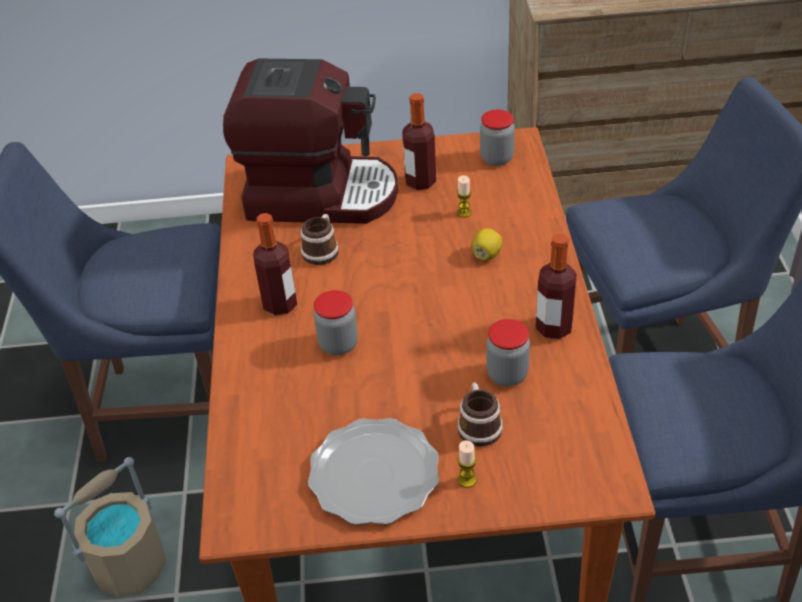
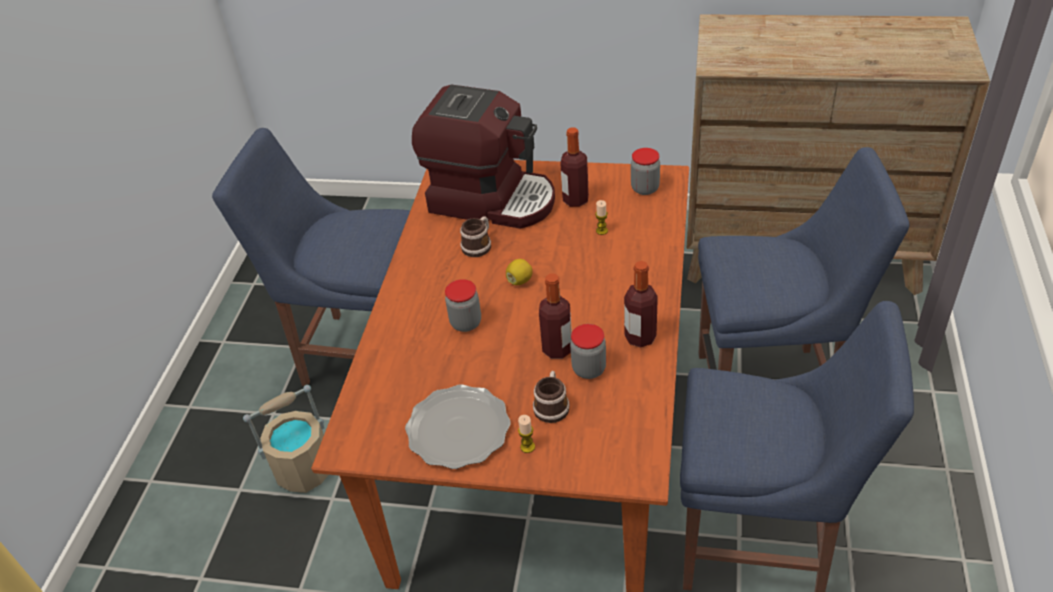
camera: 15 degrees right, 0 degrees up
bottle [253,213,297,316] -> bottle moved to [539,274,572,359]
lemon [471,228,503,261] -> lemon moved to [506,259,533,285]

